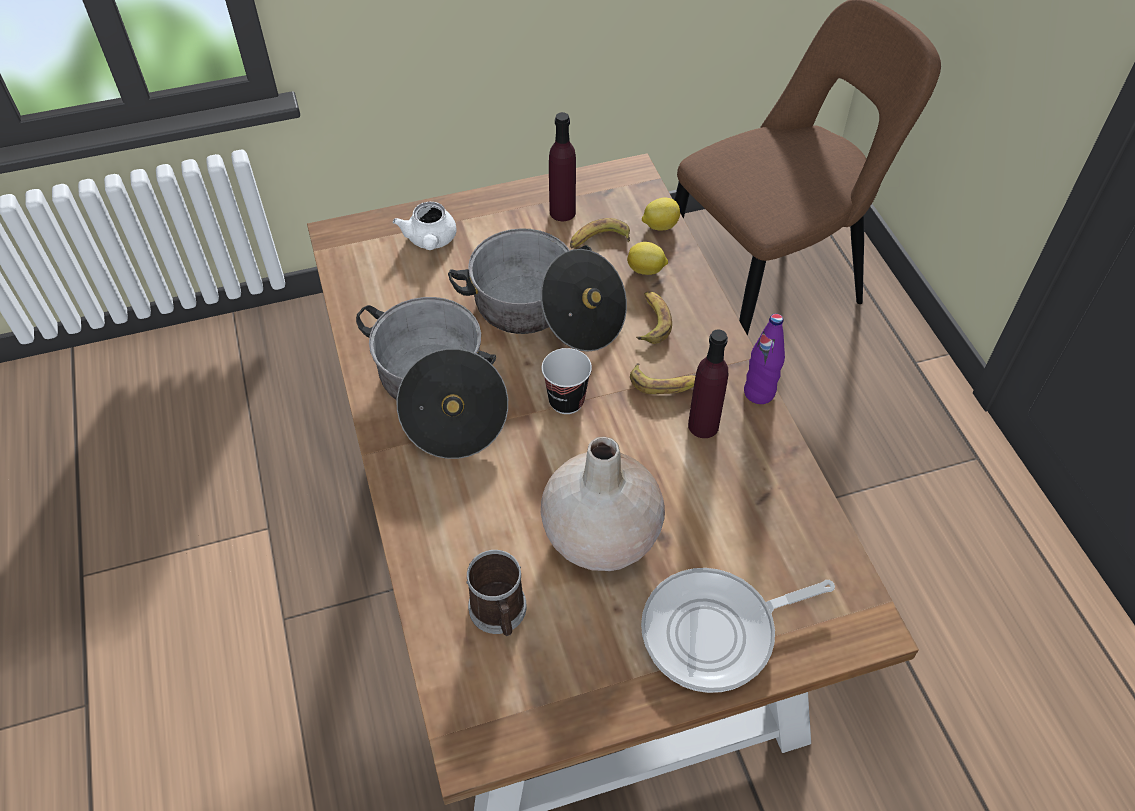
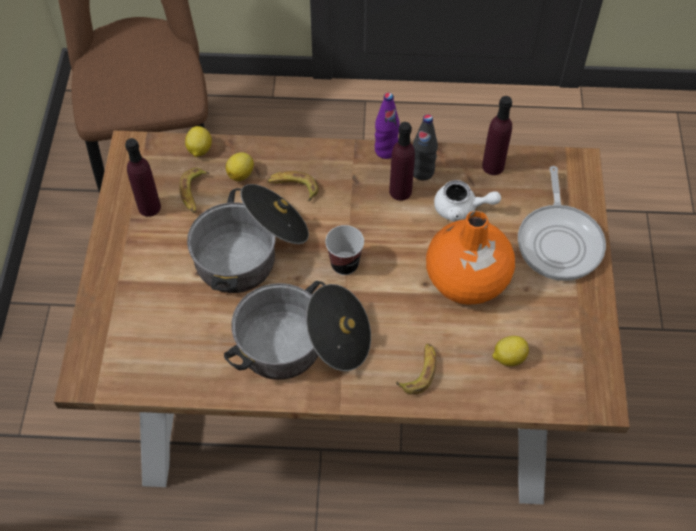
camera: 70 degrees left, 5 degrees up
white teapot [393,202,456,250] -> white teapot moved to [434,180,501,222]
mug [466,550,526,636] -> lemon [492,336,529,366]
beige vase [541,436,665,571] -> orange vase [426,210,515,304]
banana [630,363,695,394] -> banana moved to [396,344,436,395]
none -> black bottle [413,114,438,180]
none -> purple bottle [482,96,512,175]

